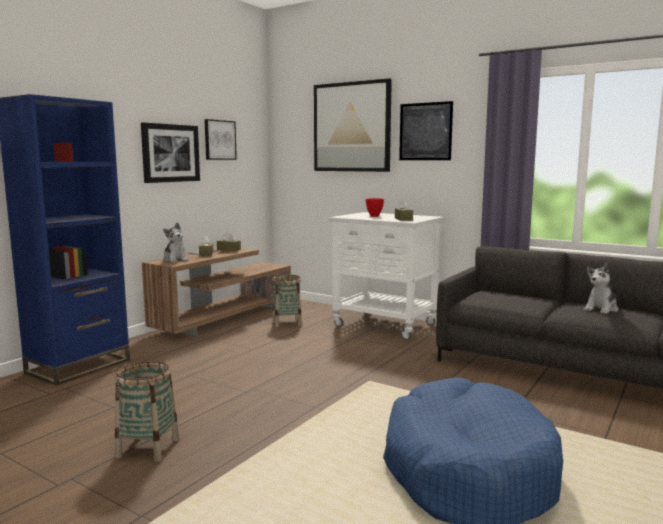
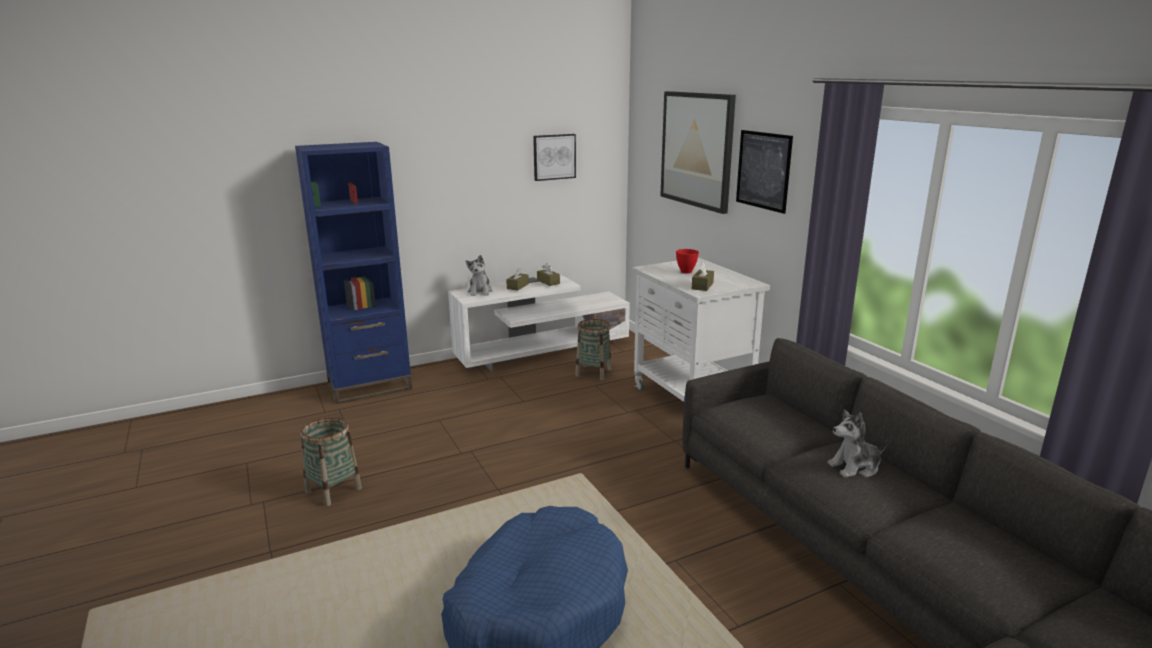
camera: 30 degrees right, 10 degrees up
picture [141,122,200,183] -> none
brown tv stand [142,248,291,337] -> white tv stand [448,275,630,372]

